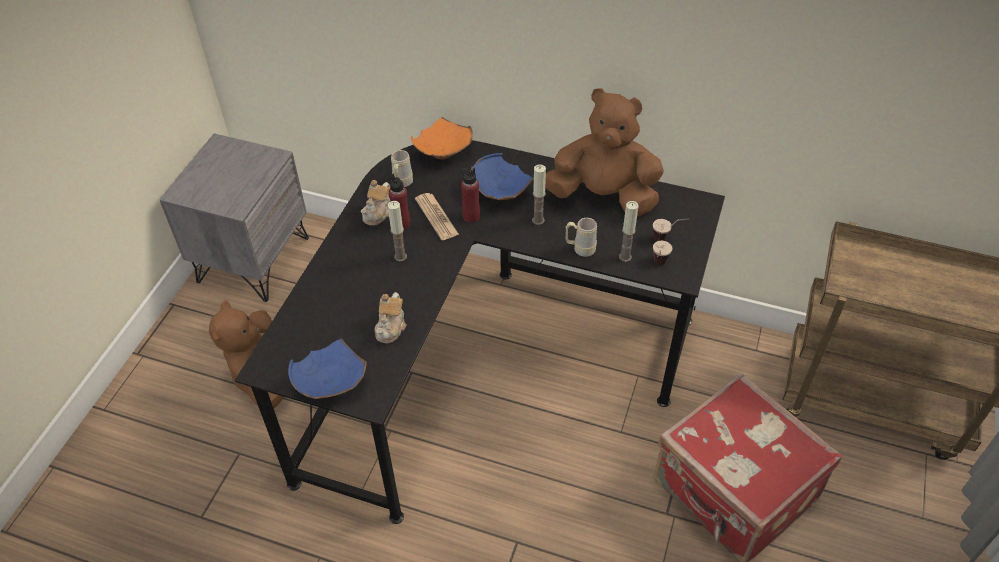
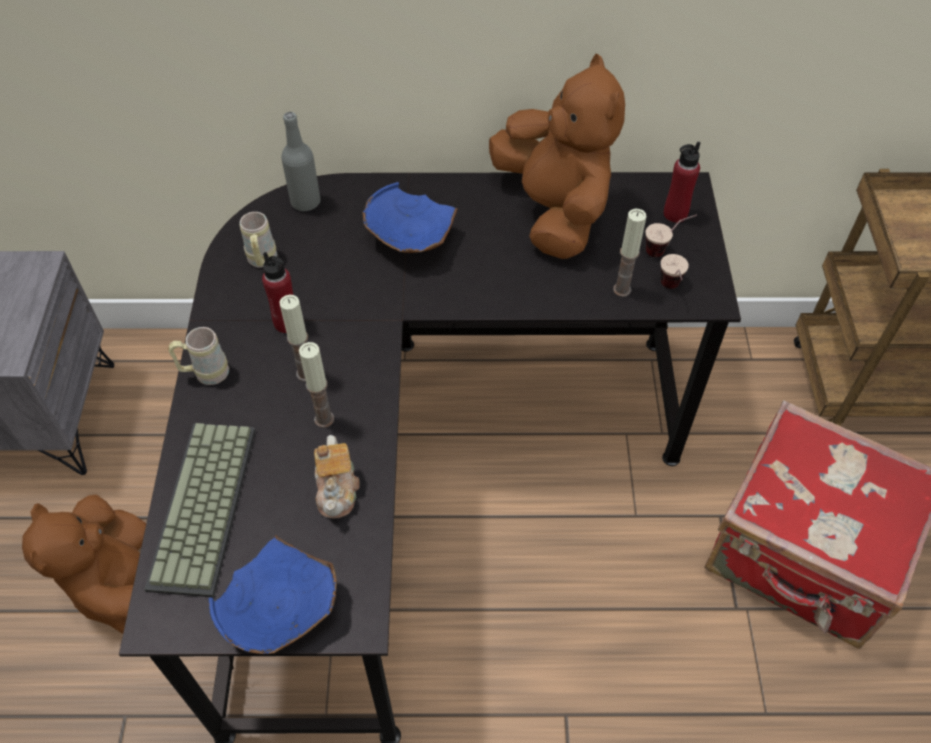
camera: 20 degrees left, 5 degrees up
teapot [361,180,390,226] -> none
orange bowl [411,117,473,159] -> grey bottle [281,112,321,211]
newspaper [415,193,459,240] -> none
red bottle [460,168,480,223] -> red bottle moved to [663,142,700,223]
candle [532,164,546,225] -> candle moved to [299,342,334,428]
brown plush toy [545,88,664,217] -> brown plush toy turned 75 degrees clockwise [489,54,625,259]
beige mug [566,218,597,257] -> beige mug moved to [168,327,229,385]
none -> keyboard [144,423,256,598]

